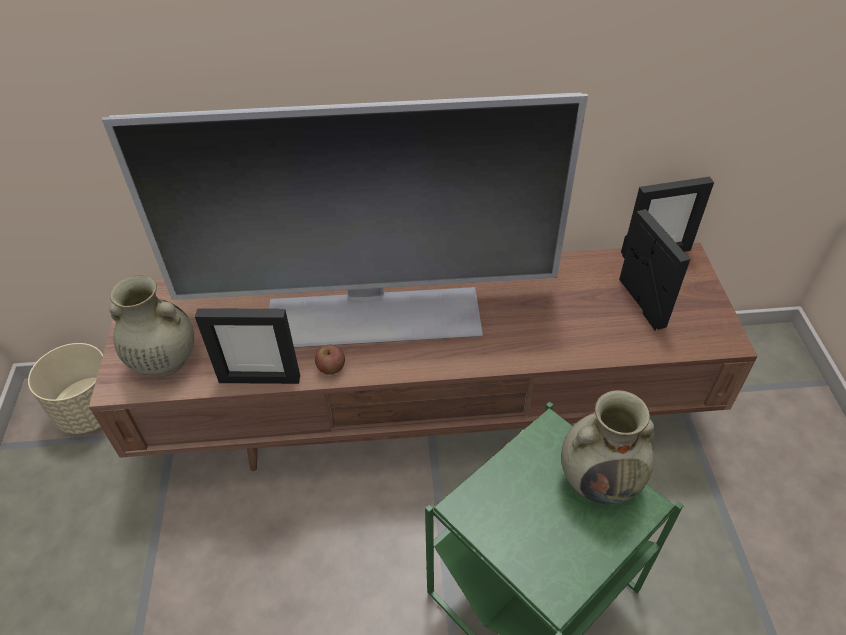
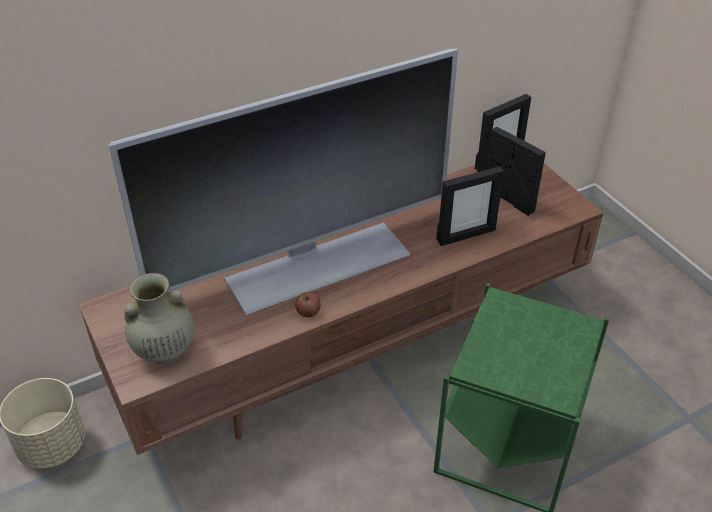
camera: 25 degrees left, 5 degrees down
picture frame [195,308,300,384] -> picture frame moved to [436,166,504,246]
beige vase [561,390,654,504] -> none

